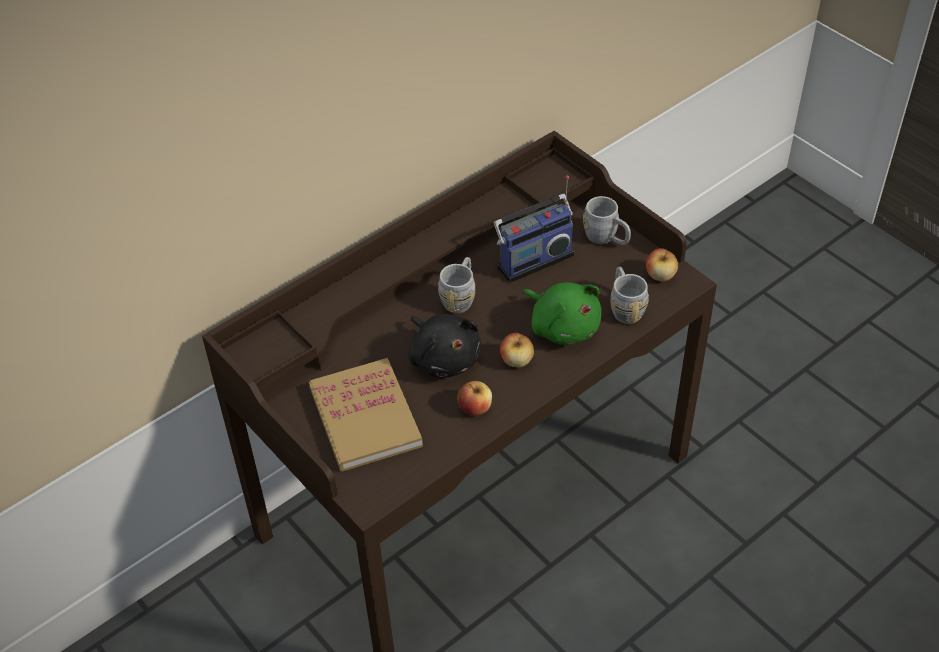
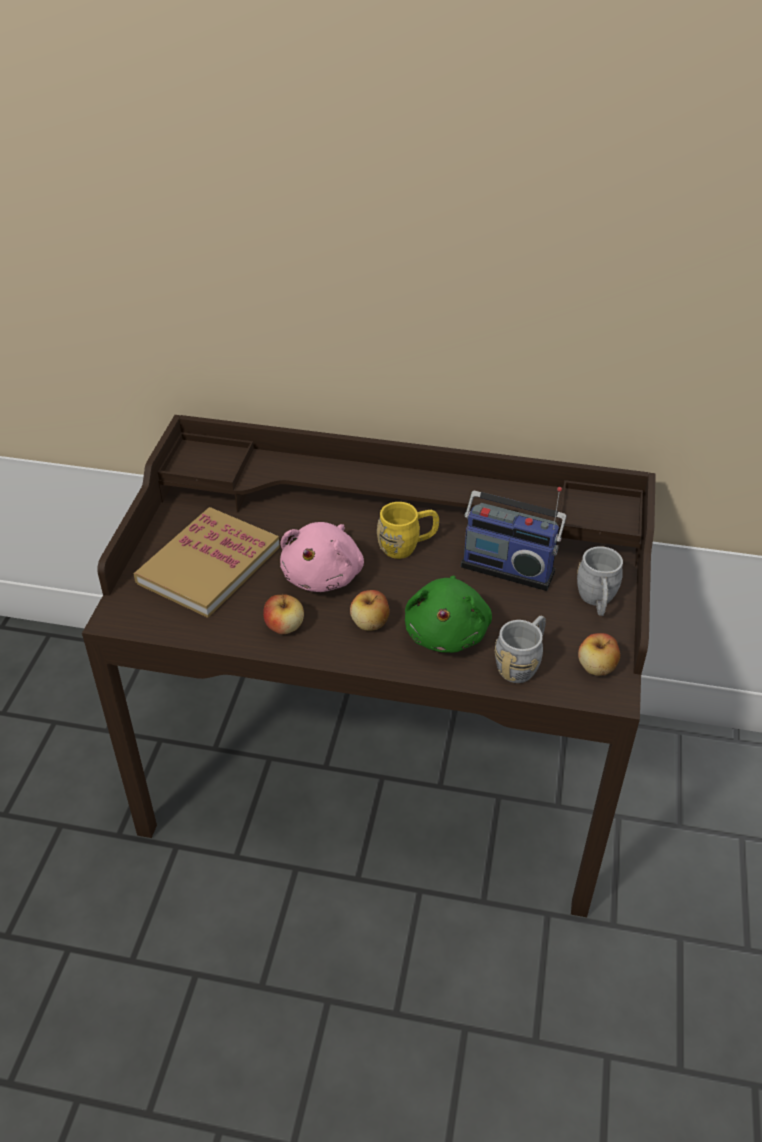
camera: 50 degrees right, 5 degrees down
black plush toy [408,314,481,378] -> pink plush toy [280,522,364,592]
grey mug [438,257,475,313] -> yellow mug [377,502,439,559]

